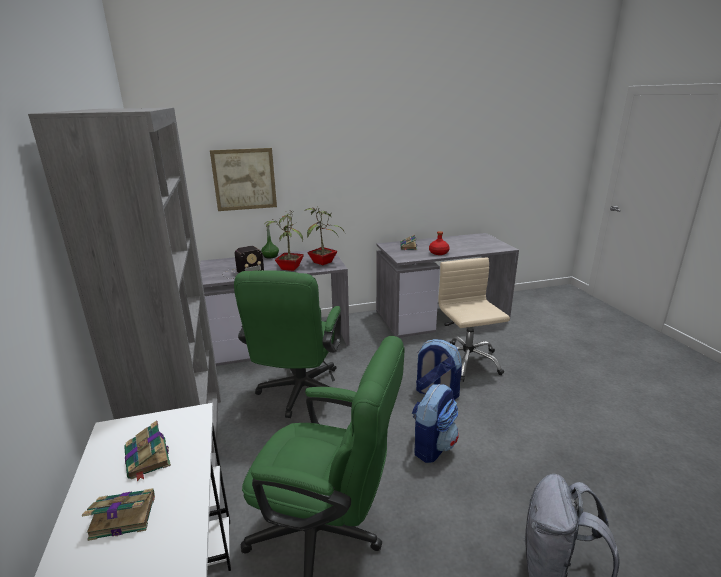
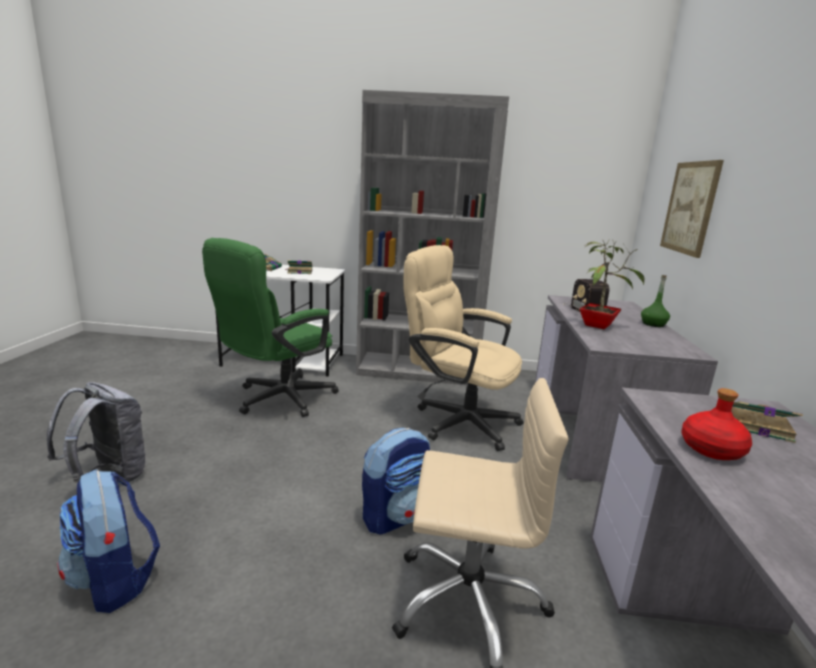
camera: 110 degrees right, 5 degrees down
green office chair [234,270,341,418] -> beige office chair [403,245,524,451]
potted plant [303,207,344,265] -> none
backpack [412,384,459,463] -> backpack moved to [58,469,160,613]

